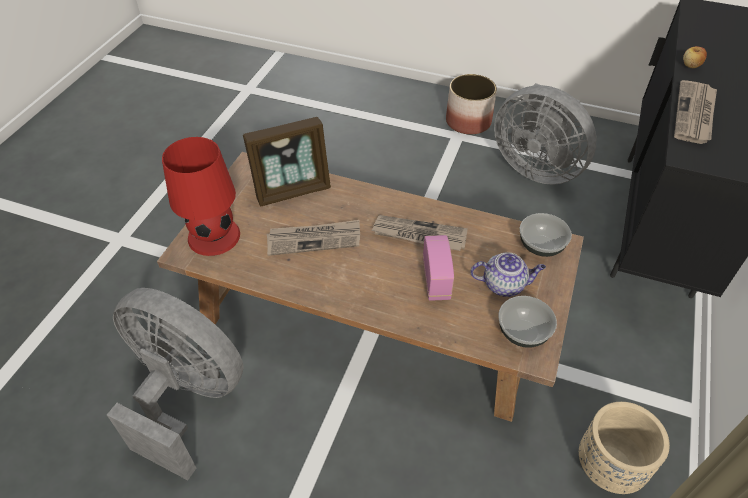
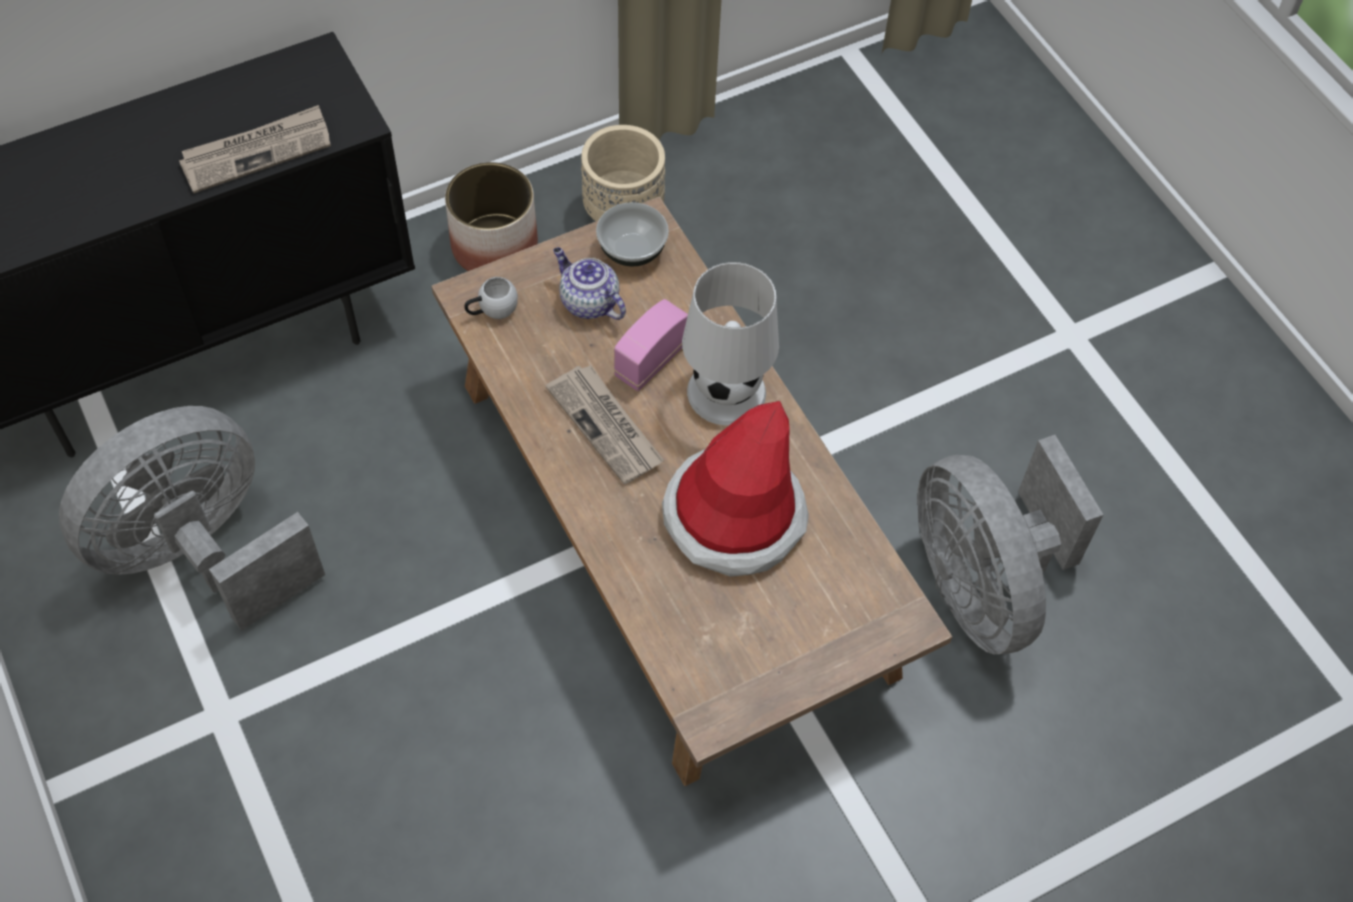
camera: 140 degrees left, 10 degrees up
red table lamp [162,137,240,256] -> none
picture frame [243,117,331,206] -> none
newspaper [267,220,360,256] -> hat [662,401,809,577]
planter [446,74,497,135] -> planter moved to [445,162,538,271]
grey fan [494,83,596,185] -> grey fan turned 120 degrees counterclockwise [59,406,325,631]
bowl [520,213,572,257] -> white mug [465,277,518,319]
apple [683,46,707,68] -> none
none -> white table lamp [682,262,779,425]

